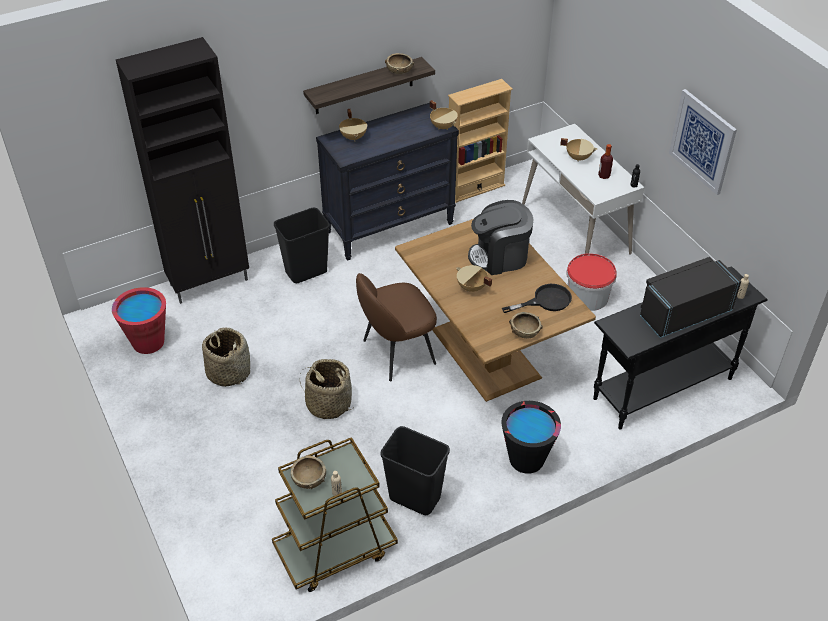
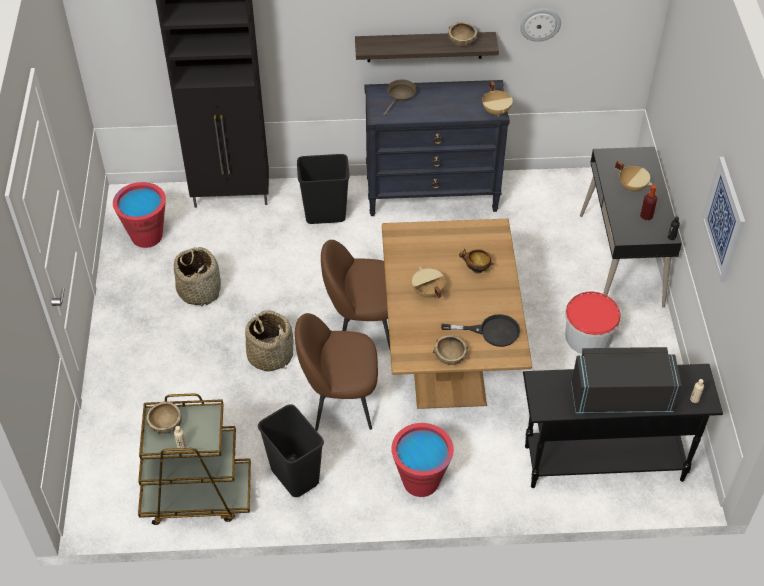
camera: 25 degrees right, 5 degrees up
beige cooking pot [339,109,367,141] -> brown frying pan [383,79,417,116]
beige bookcase [448,79,513,203] -> none
coffee machine [468,200,534,275] -> bowl [459,249,494,274]
black bucket [501,401,561,474] -> red bucket [391,423,454,497]
white desk [522,124,645,255] -> black desk [580,147,682,308]
none -> brown chair [295,313,378,431]
none -> wall clock [520,9,561,42]

